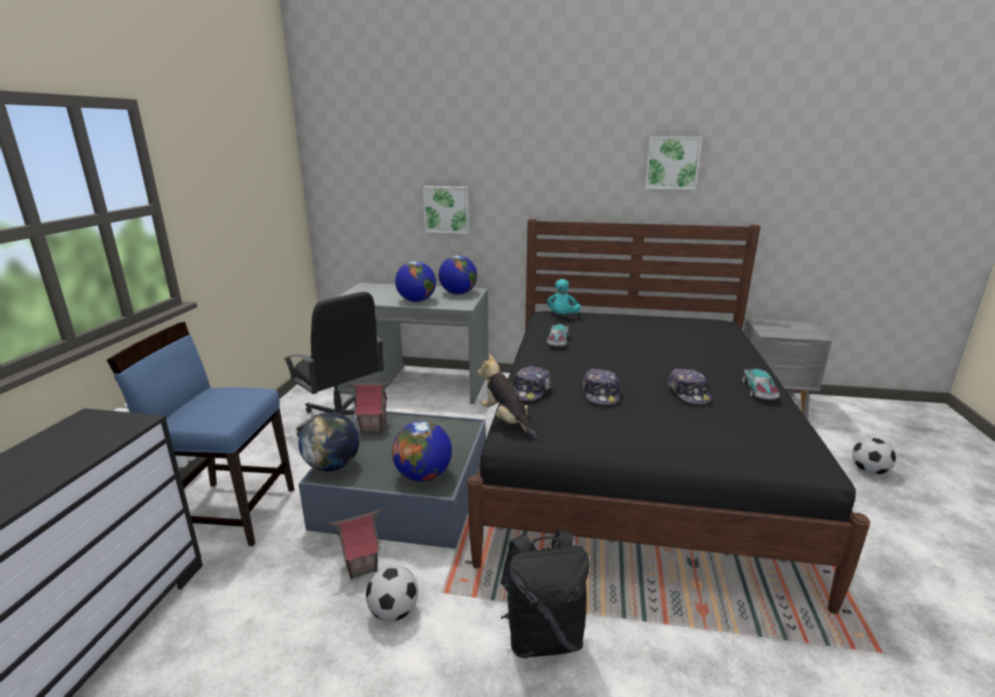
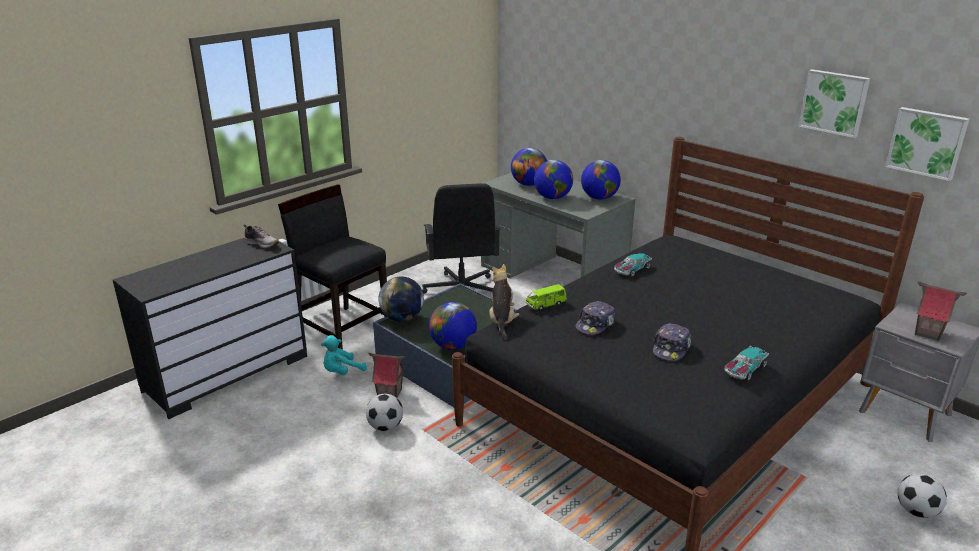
camera: 35 degrees right, 5 degrees up
blue chair [107,322,294,546] -> black chair [278,185,387,350]
toy house [348,382,390,433] -> toy house moved to [915,281,967,341]
picture [423,186,469,234] -> picture moved to [885,107,969,181]
black backpack [500,529,590,658] -> none
cap [512,366,551,401] -> green toy car [526,284,567,311]
turquoise plush toy [547,279,581,314] -> turquoise plush toy moved to [321,335,367,375]
none -> shoe [244,224,279,248]
none -> globe [511,148,547,186]

